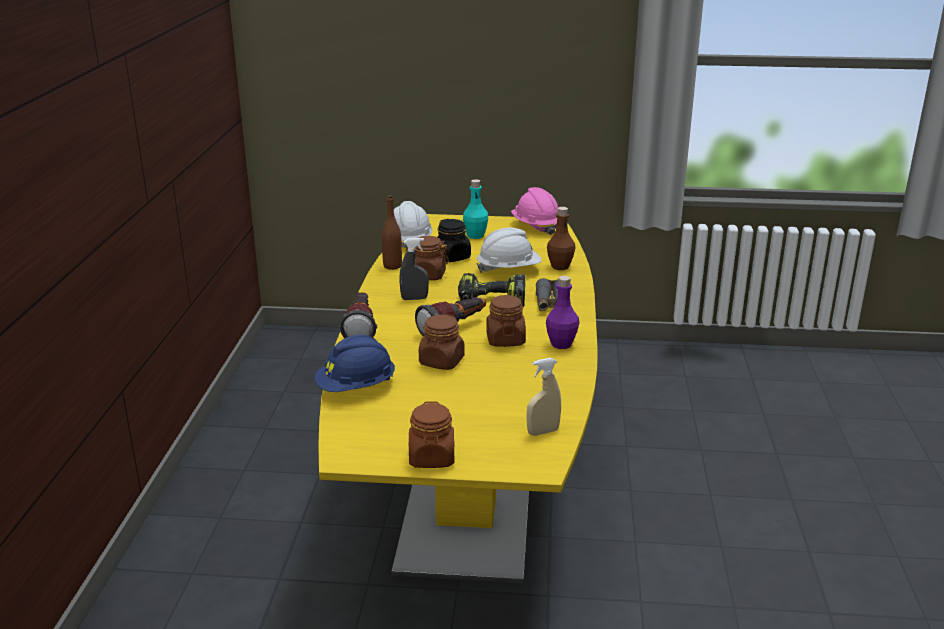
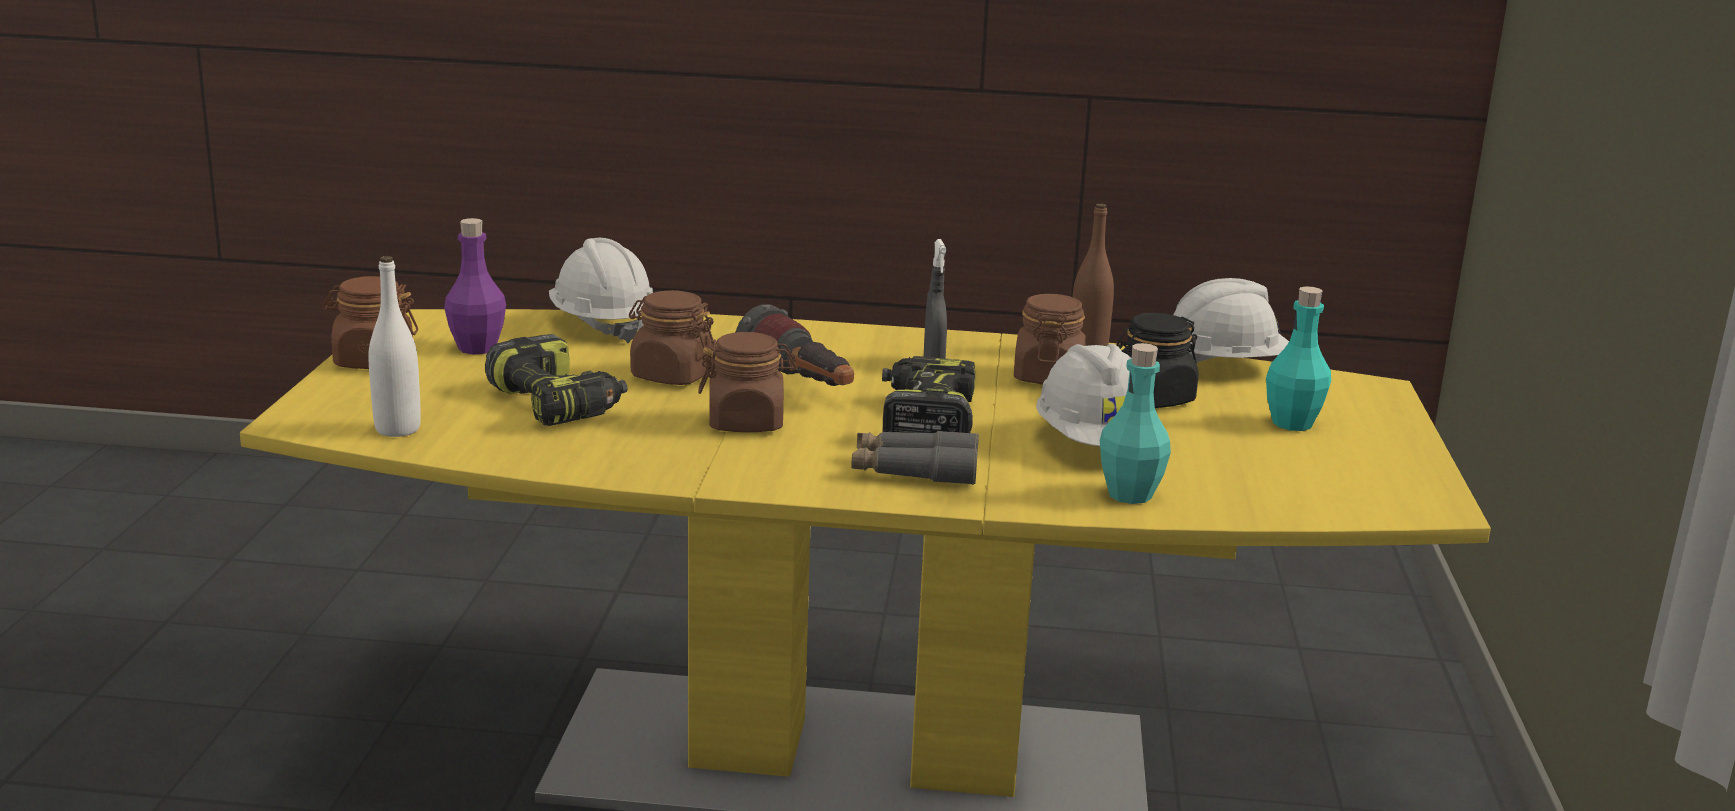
camera: 90 degrees right, 5 degrees down
blue hard hat [314,334,395,392] -> white hard hat [549,238,653,343]
flashlight [339,292,377,338] -> none
pink hard hat [511,187,558,235] -> none
beige spray bottle [527,358,561,436] -> white bottle [368,256,421,437]
purple bottle [546,276,579,349] -> purple bottle moved to [444,218,506,354]
brown bottle [547,207,575,270] -> turquoise bottle [1100,343,1171,504]
none -> power drill [485,334,628,426]

